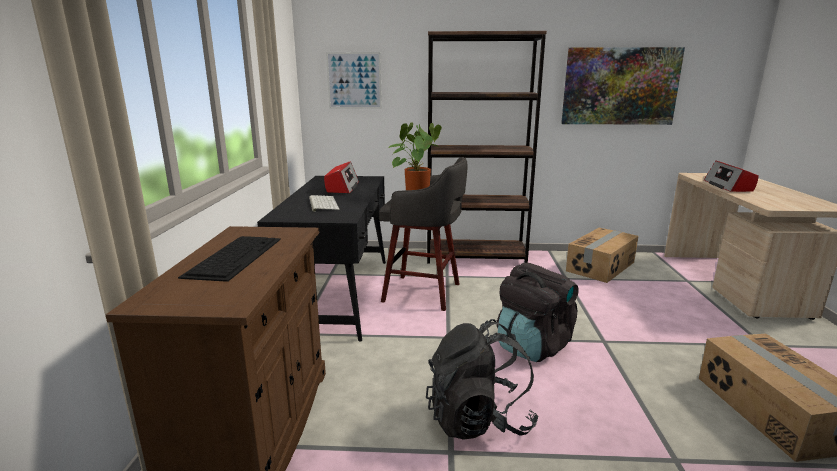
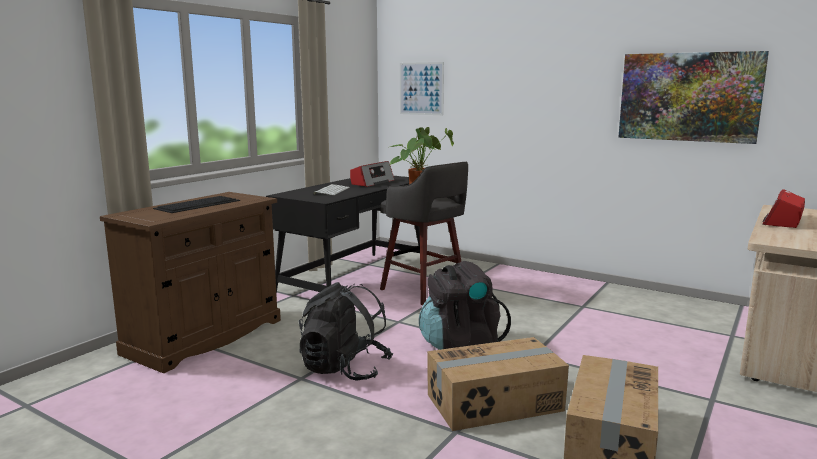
camera: 30 degrees right, 5 degrees down
brown bookcase [427,31,547,264] -> none
cardboard box [566,228,639,283] -> cardboard box moved to [427,337,569,431]

